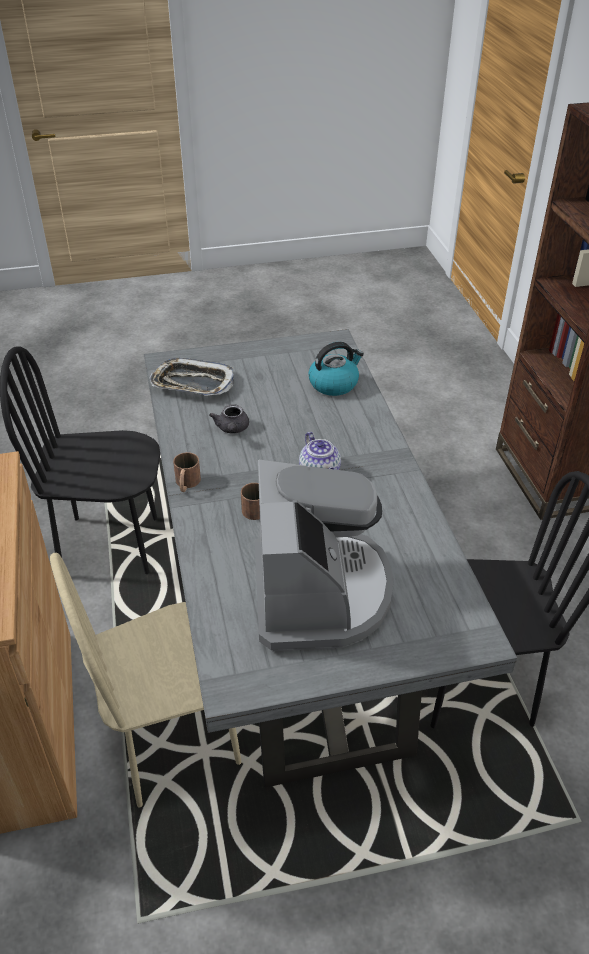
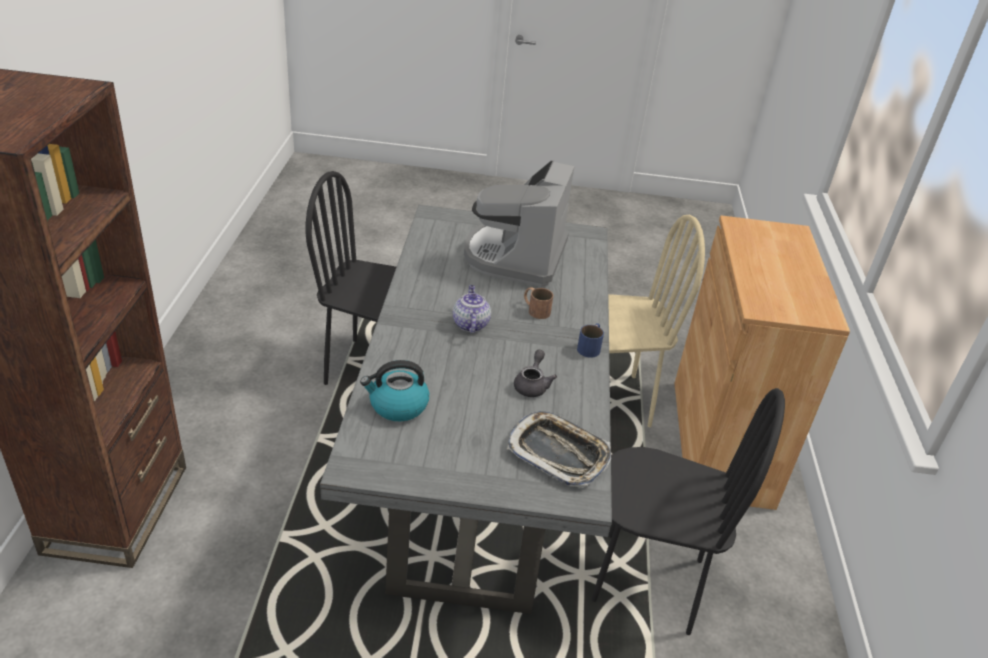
camera: 165 degrees left, 5 degrees down
brown mug [173,452,201,492] -> blue mug [577,323,604,358]

